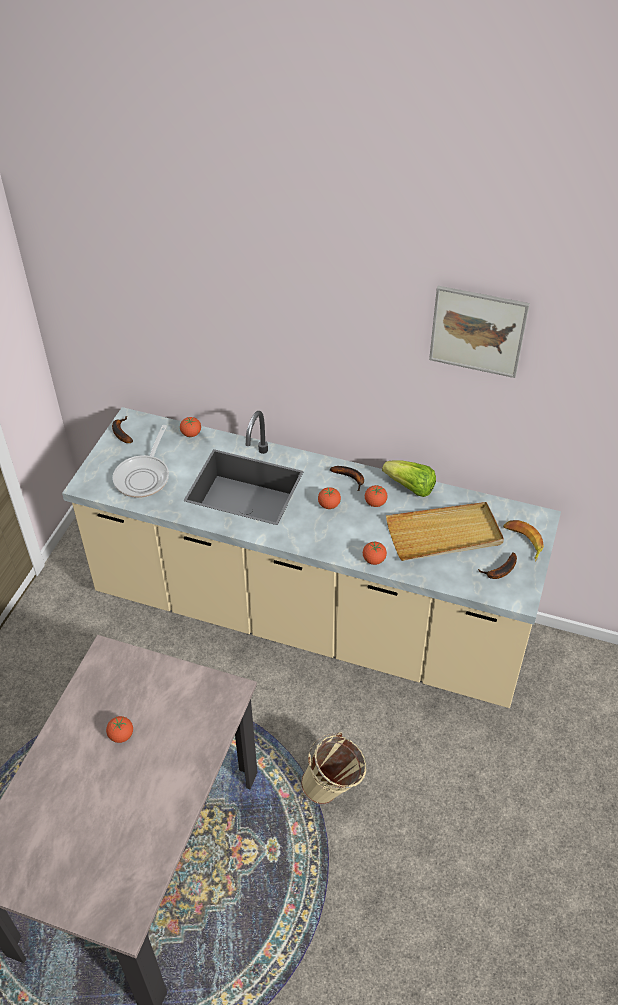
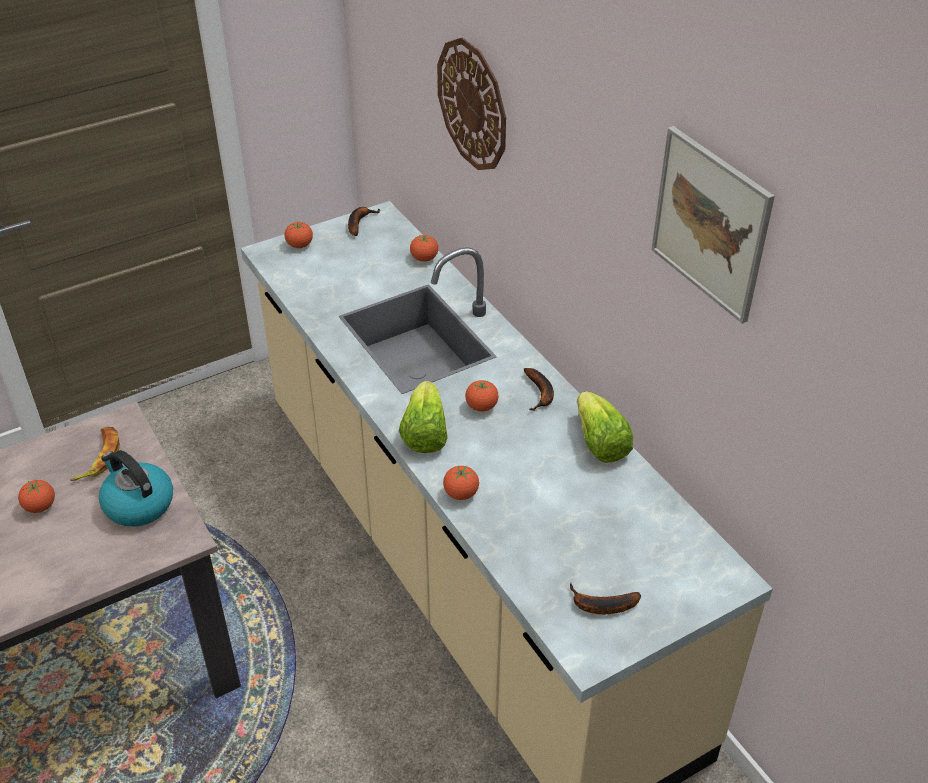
camera: 40 degrees right, 5 degrees down
frying pan [113,425,169,498] -> none
beige bucket [301,732,367,804] -> none
tomato [365,485,388,507] -> tomato moved to [285,222,313,248]
beige tray [386,502,504,561] -> none
banana [503,520,544,561] -> banana moved to [70,427,120,481]
none -> kettle [99,450,173,527]
none -> lettuce [399,381,448,453]
none -> wall clock [437,38,506,170]

